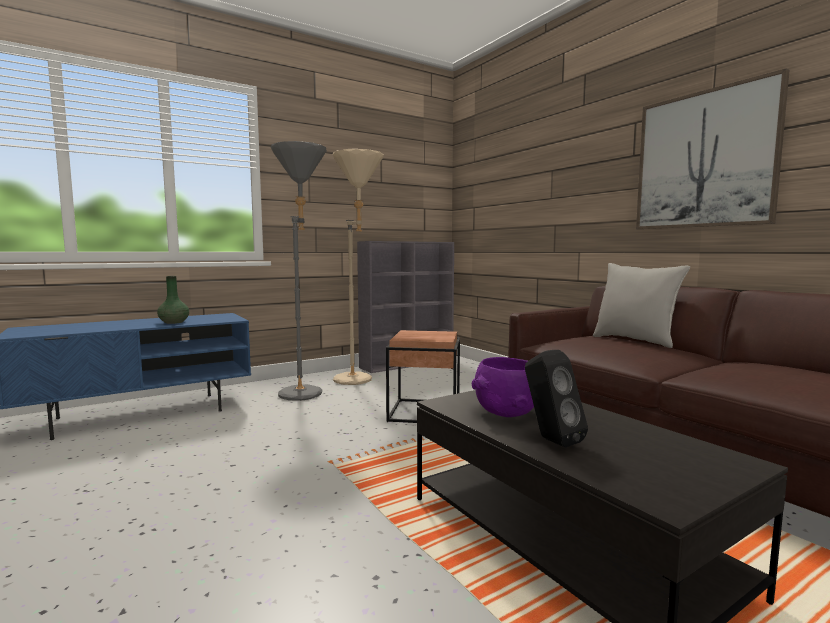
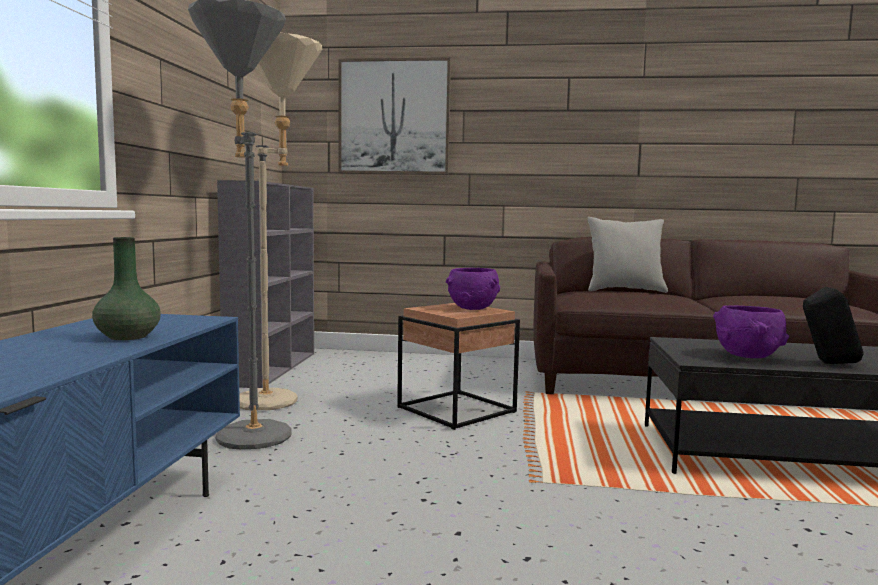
camera: 50 degrees left, 0 degrees up
picture [636,68,790,229] -> picture moved to [338,57,451,174]
none -> purple bowl [446,268,500,310]

